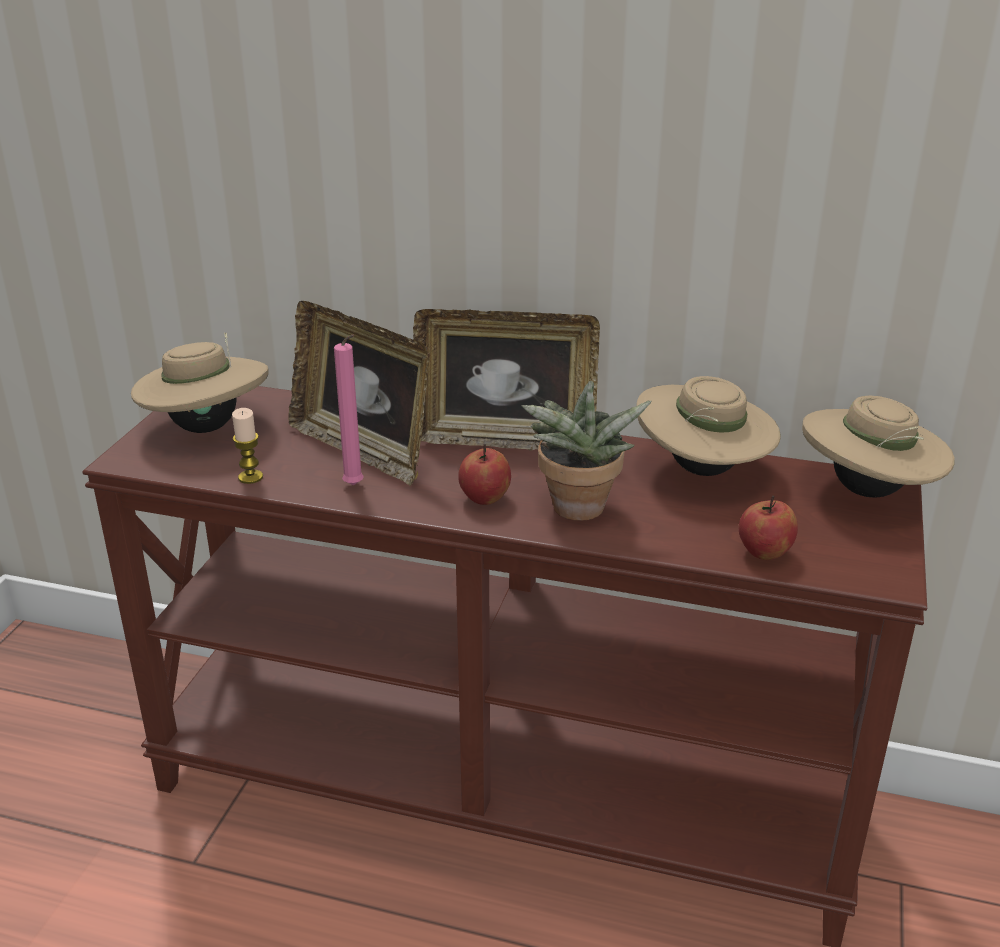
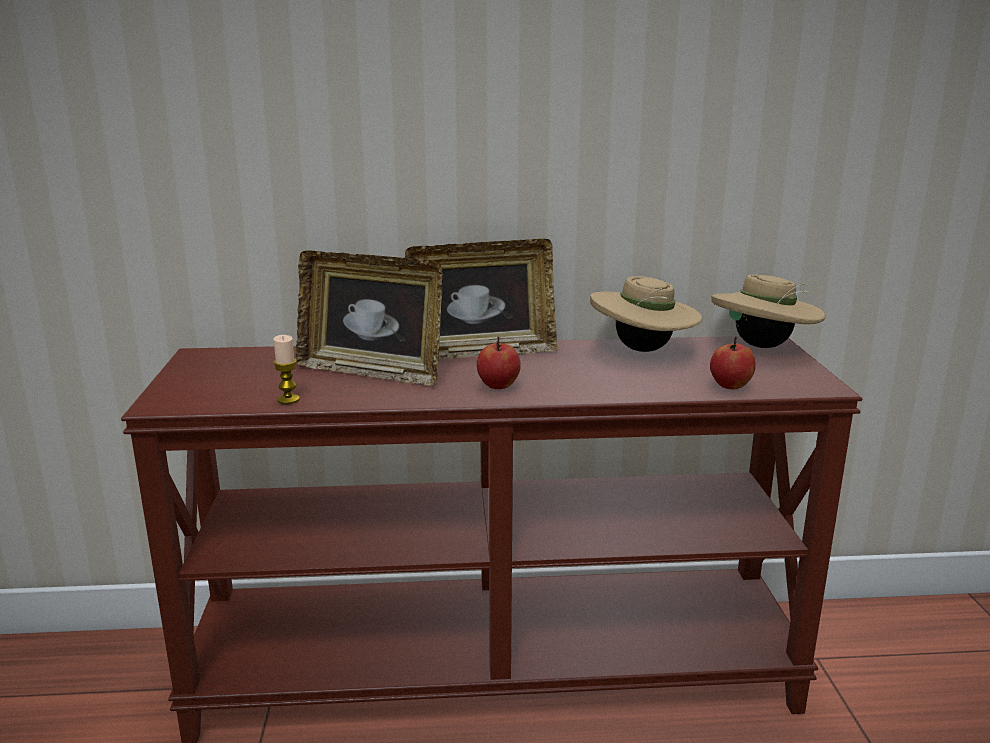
camera: 20 degrees left, 10 degrees down
beige hat [131,332,269,433] -> none
pink candle [334,335,364,486] -> none
potted plant [522,381,652,521] -> none

